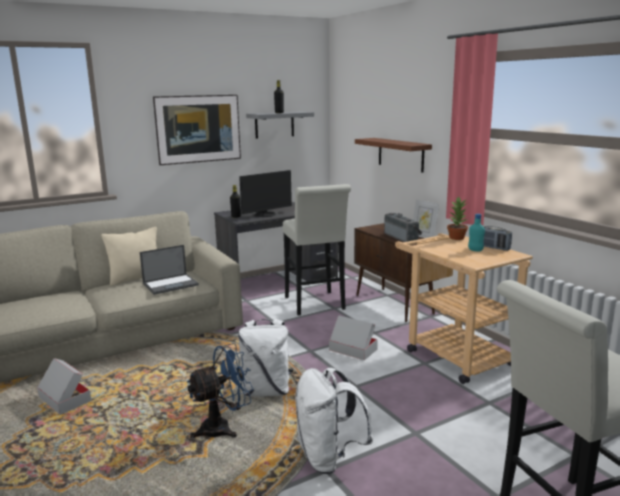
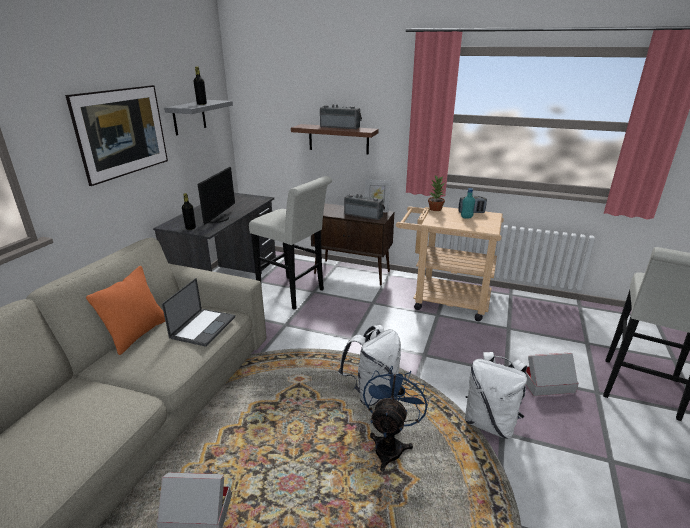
camera: 40 degrees left, 10 degrees up
beige pillow [101,227,157,286] -> orange pillow [86,266,165,355]
cardboard box [329,315,378,360] -> cardboard box moved to [526,353,579,396]
none -> radio [320,104,362,130]

